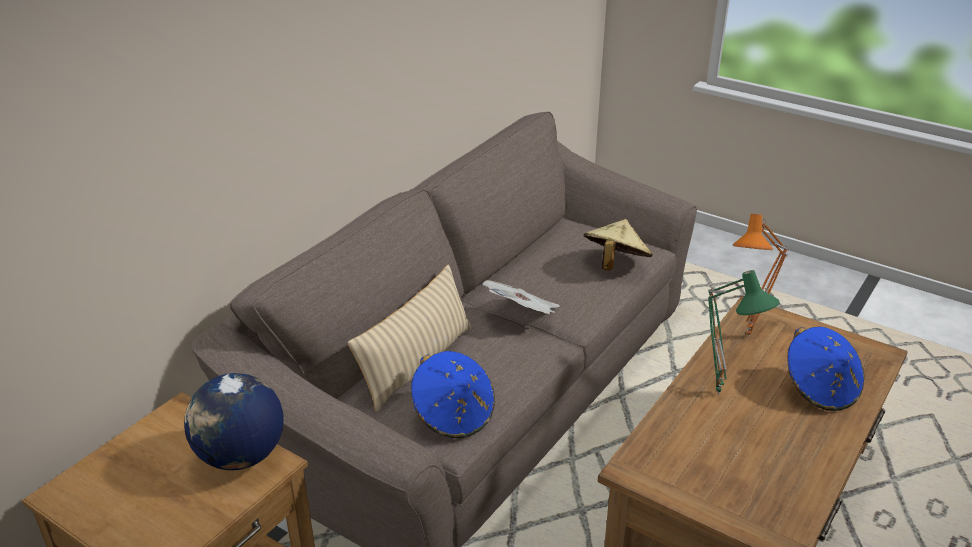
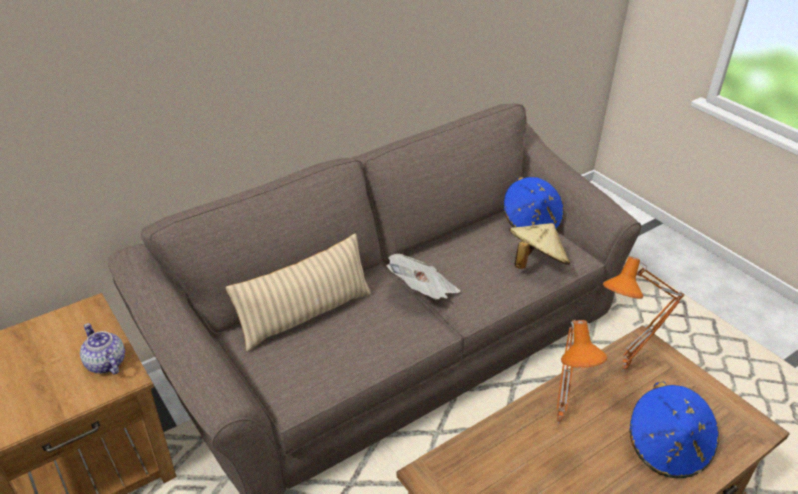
camera: 20 degrees right, 5 degrees up
globe [184,373,284,470] -> teapot [80,323,125,375]
blue hat [411,351,495,439] -> blue hat moved to [504,177,564,231]
green table lamp [708,270,780,396] -> orange table lamp [556,319,607,425]

